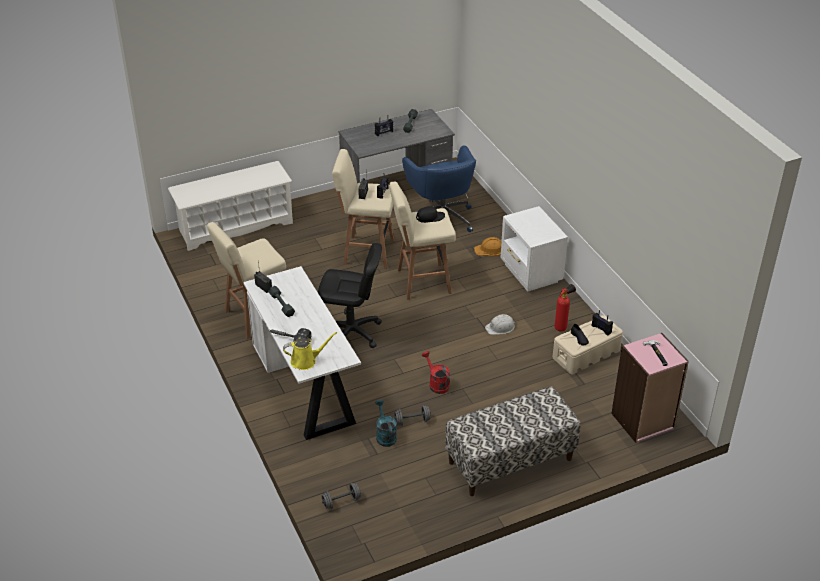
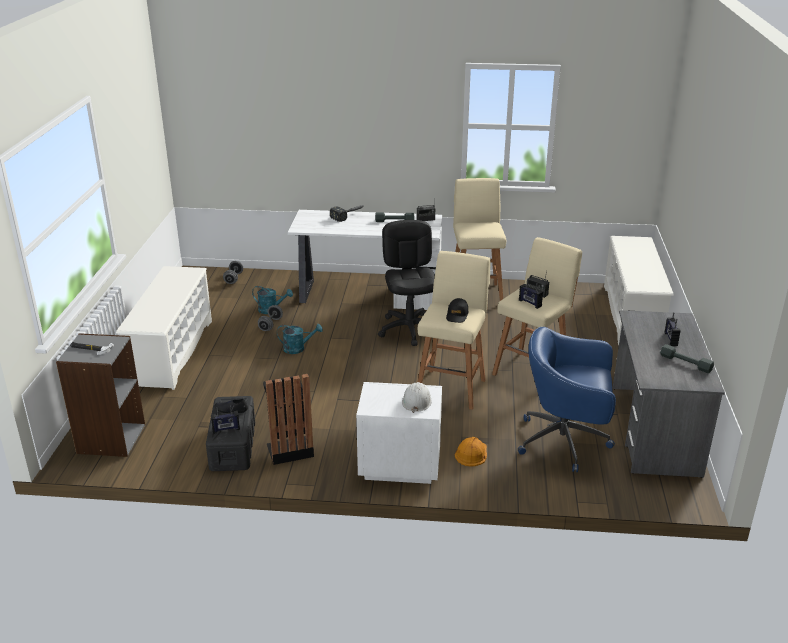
camera: 120 degrees right, 10 degrees down
yellow watering can [283,332,337,370] -> none
black office chair [318,243,382,348] -> black office chair turned 135 degrees clockwise [378,220,435,346]
red watering can [422,351,450,394] -> turquoise watering can [277,324,323,354]
bench [445,386,581,496] -> white shoe rack [116,266,212,390]
white hard hat [485,314,515,335] -> white hard hat moved to [402,382,431,413]
beige storage box [553,315,623,374] -> black storage box [206,396,255,471]
fire extinguisher [554,284,576,331] -> black trash can [263,374,314,465]
pink bookcase [611,333,689,443] -> grey bookcase [56,333,145,457]

